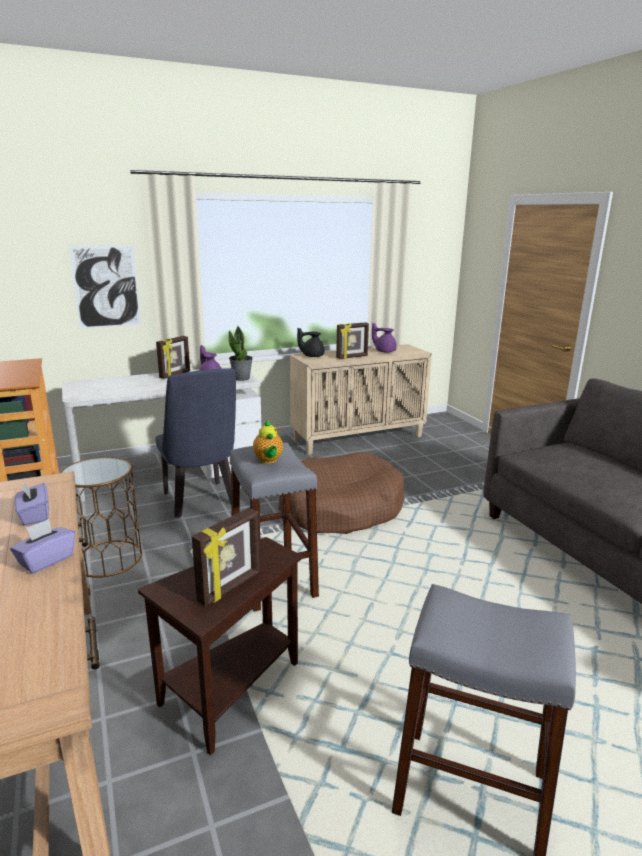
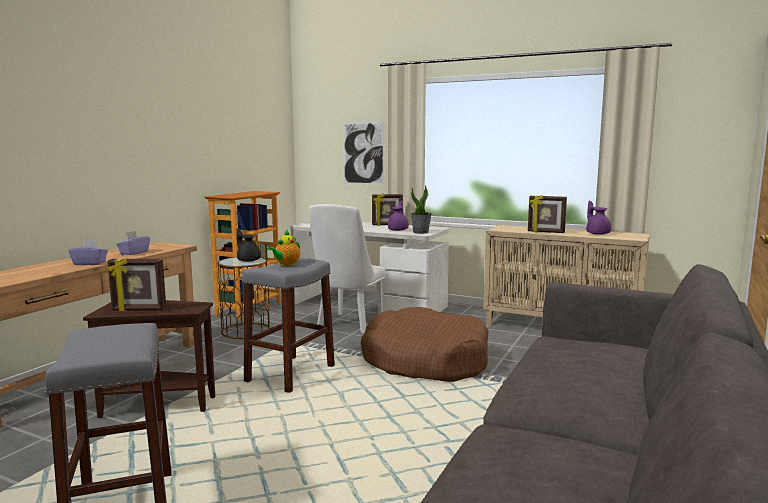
camera: 50 degrees right, 10 degrees down
blue chair [155,368,236,518] -> white chair [309,204,385,333]
black teapot [297,328,324,357] -> black teapot moved to [237,228,261,262]

